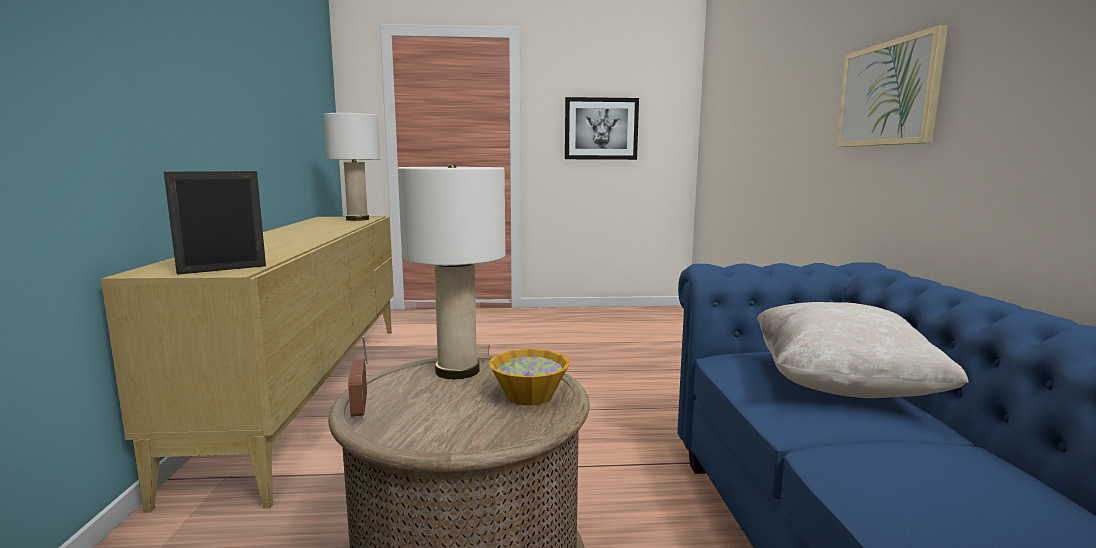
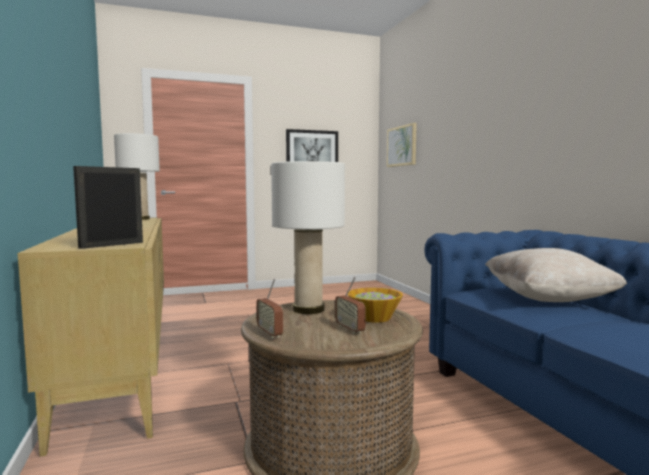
camera: 15 degrees left, 5 degrees down
picture [836,25,948,147] -> picture moved to [387,123,417,167]
none -> radio [335,276,366,334]

